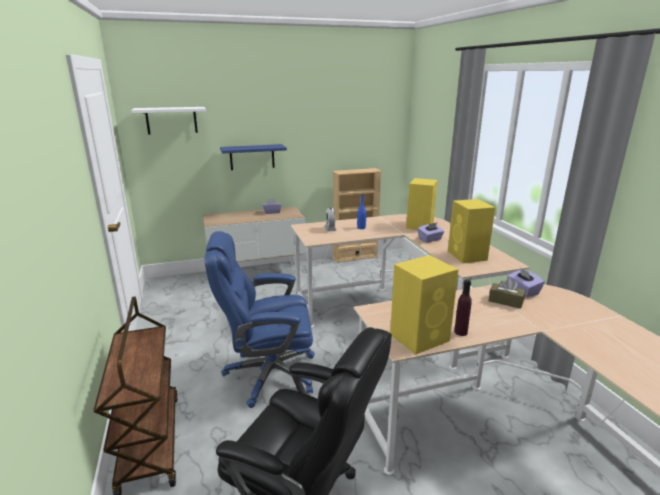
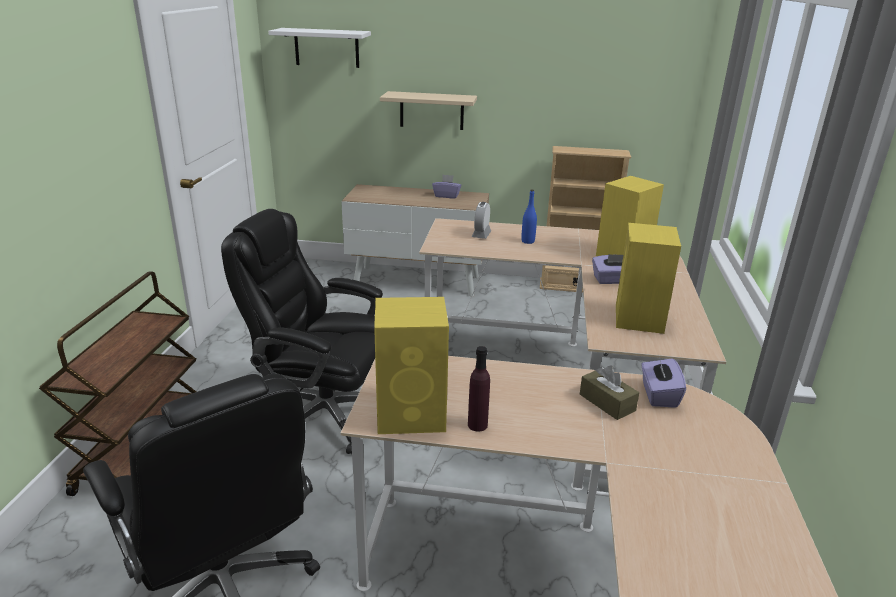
camera: 25 degrees right, 5 degrees up
blue office chair [204,231,315,408] -> black office chair [221,209,383,454]
blue shelf [220,144,287,170] -> beige shelf [380,91,477,130]

